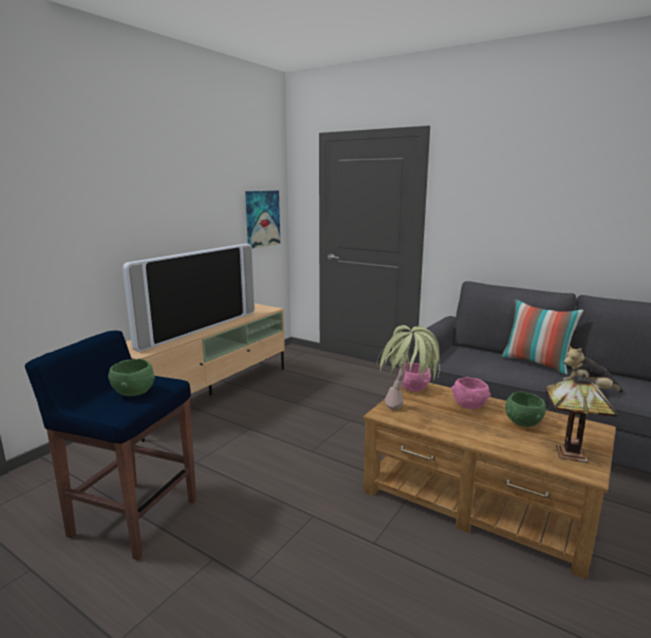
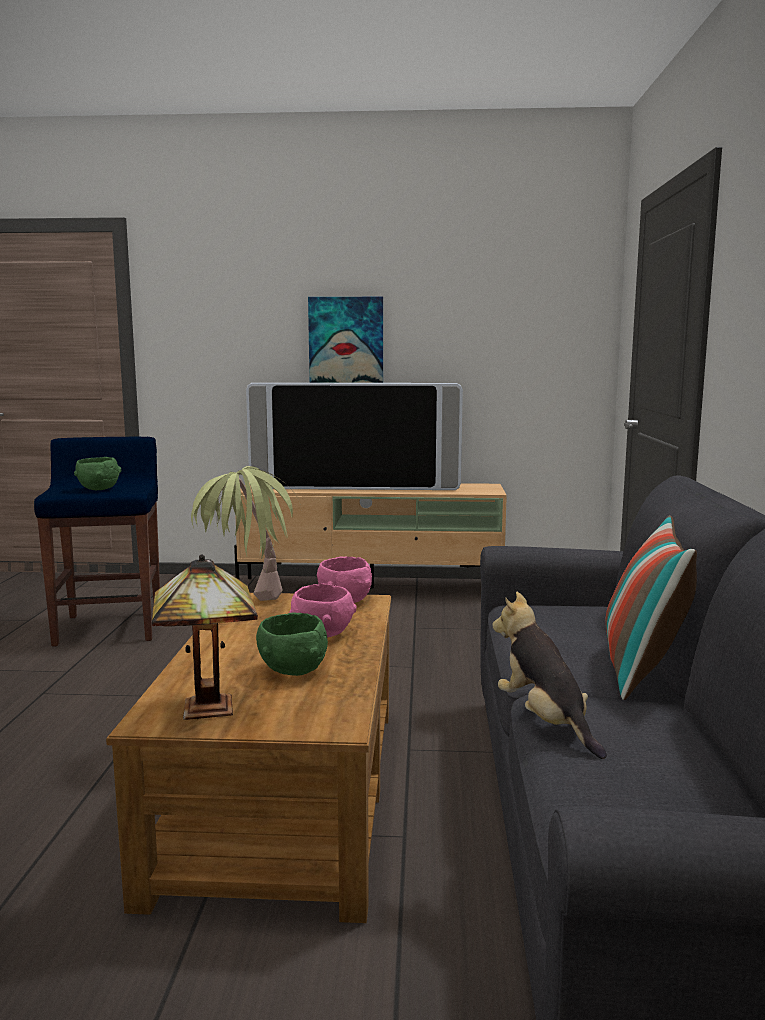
camera: 60 degrees right, 5 degrees down
picture [245,190,280,248] -> picture moved to [308,297,383,383]

